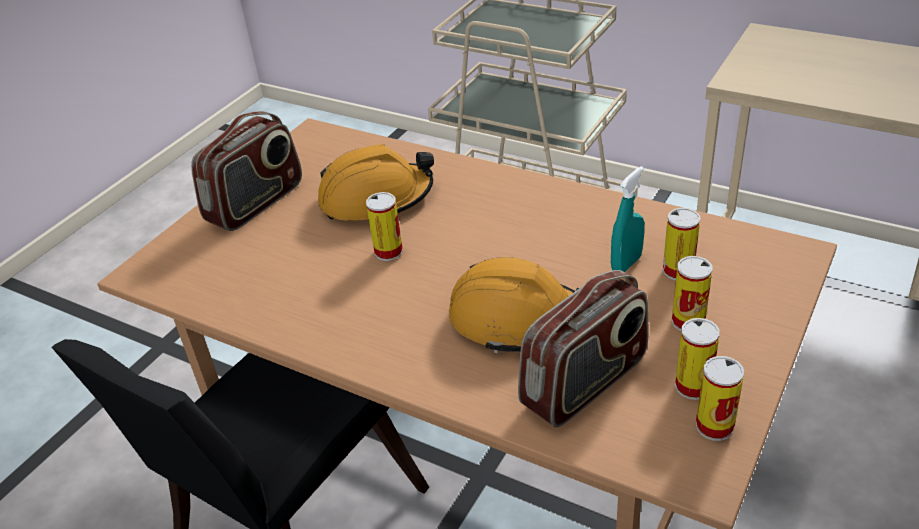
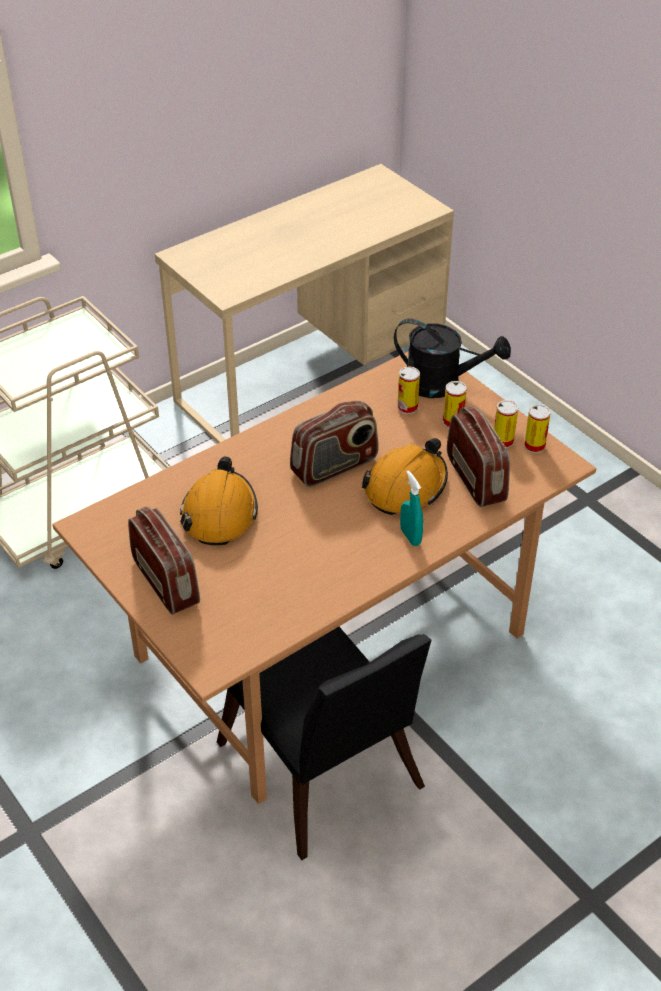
camera: 70 degrees left, 5 degrees up
can [366,192,403,261] -> none
turquoise spray bottle [611,166,645,272] -> turquoise spray bottle moved to [400,470,423,546]
none -> radio [290,401,379,487]
none -> black watering can [394,319,511,398]

